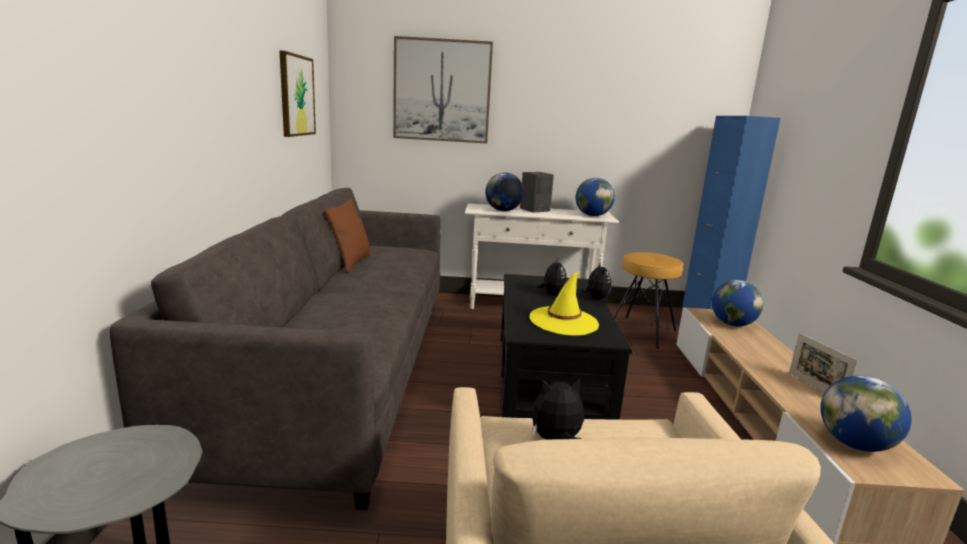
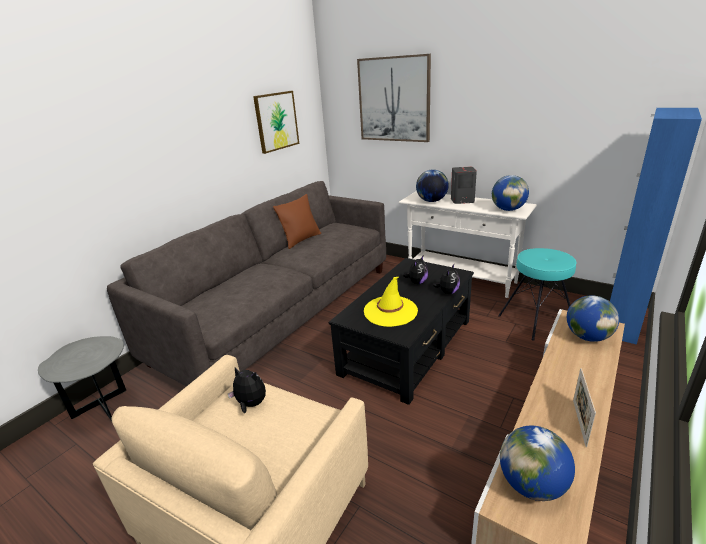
camera: 35 degrees right, 10 degrees up
brown stool [613,252,683,349] -> turquoise stool [498,248,576,341]

